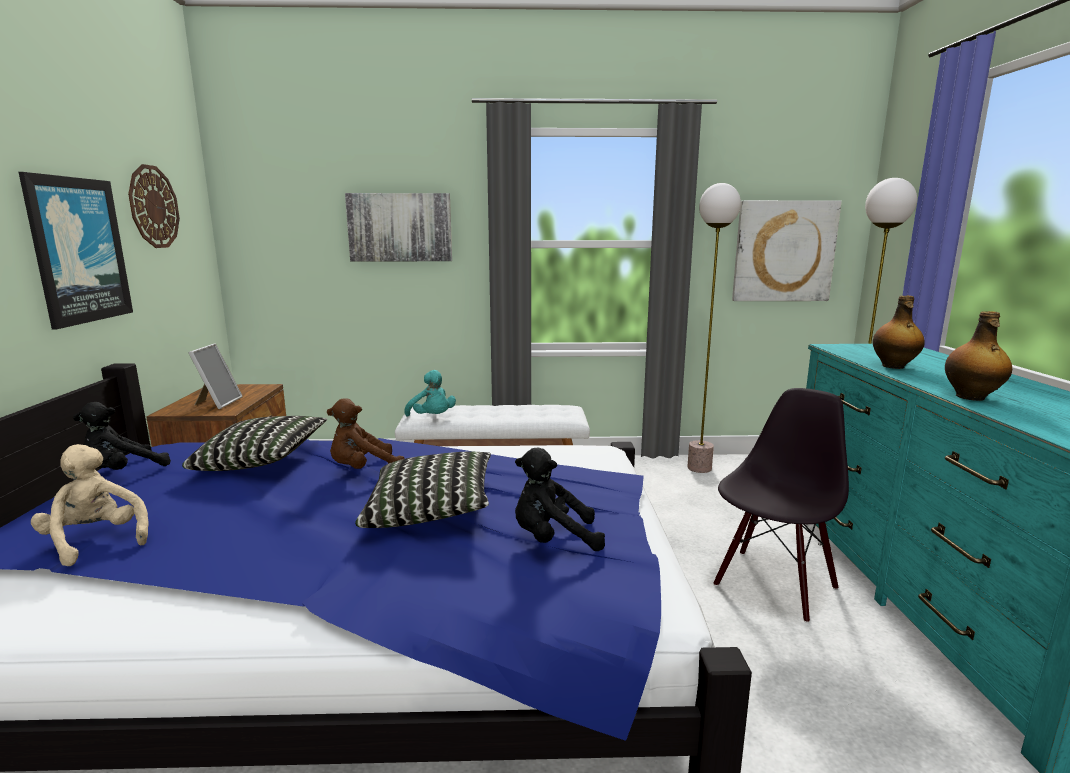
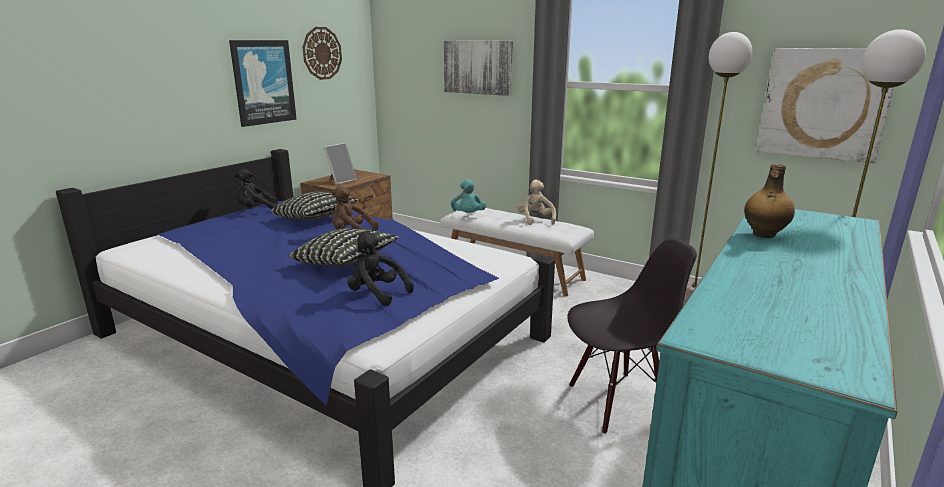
camera: 35 degrees right, 5 degrees up
beige plush toy [31,444,149,566] -> beige plush toy moved to [517,180,556,225]
bottle [945,311,1012,401] -> none

